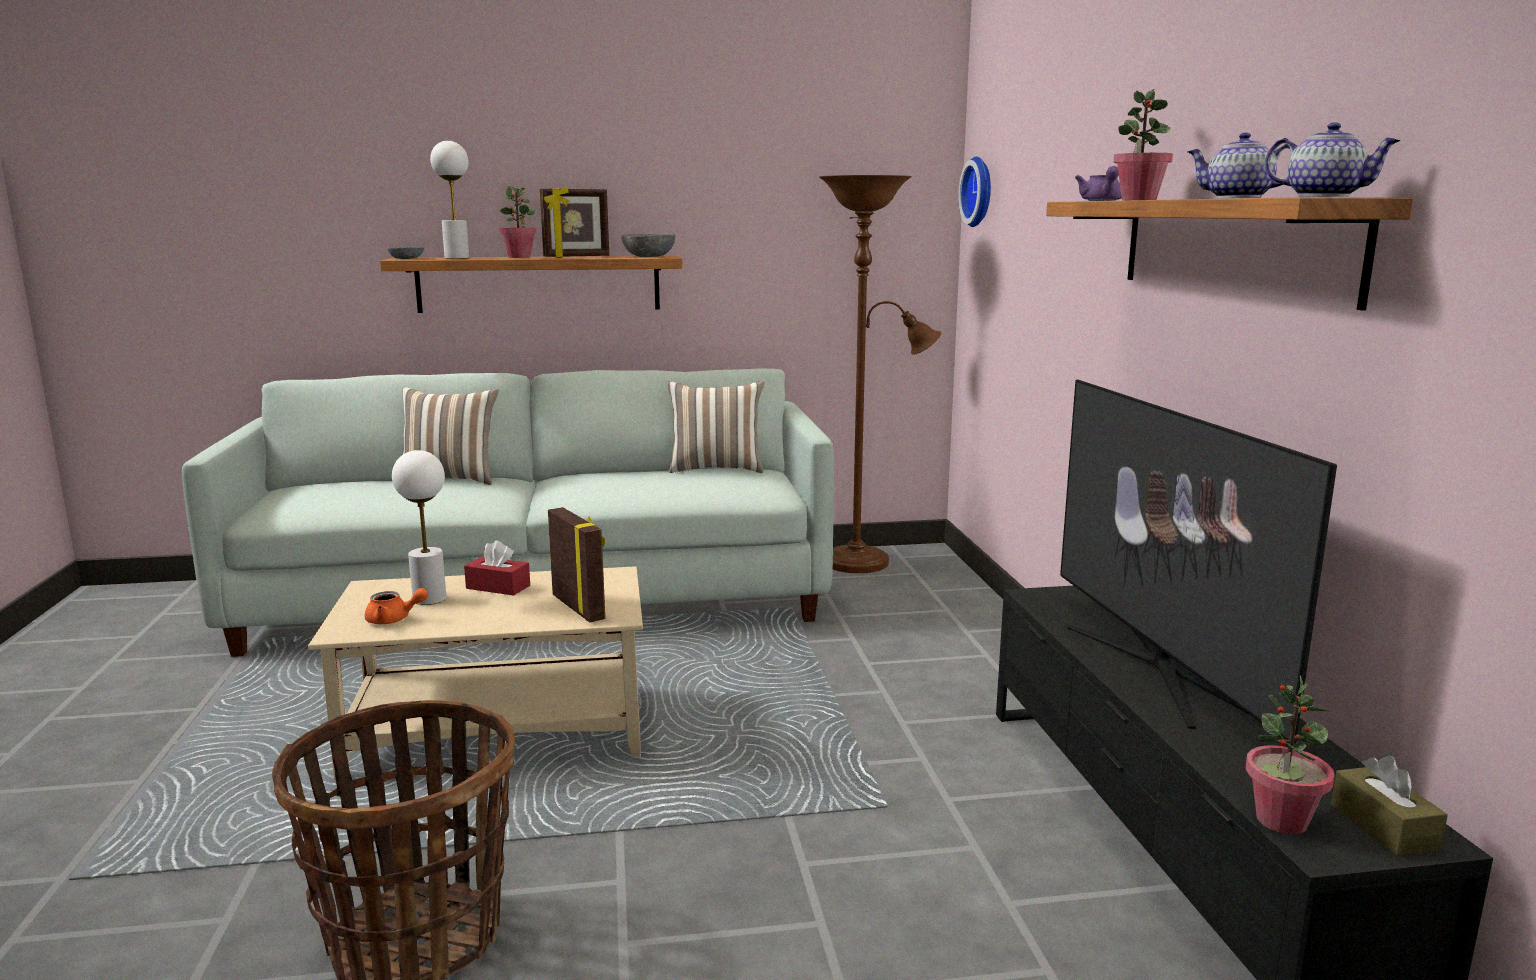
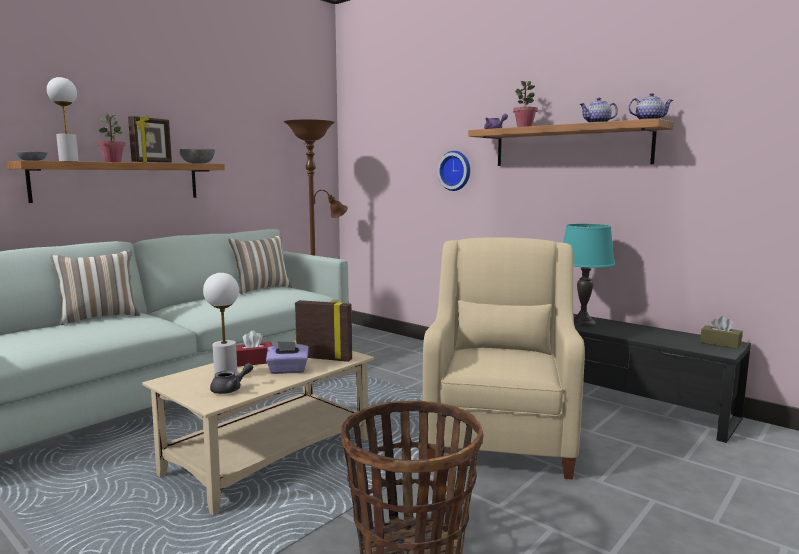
camera: 40 degrees left, 5 degrees down
orange teapot [365,588,428,624] -> grey teapot [210,363,253,394]
wall clock [958,157,991,227] -> wall clock moved to [437,151,470,191]
television [1060,380,1337,745] -> turquoise table lamp [563,224,615,326]
potted plant [1246,676,1335,834] -> none
none -> purple tissue box [266,341,309,374]
none -> beige armchair [423,237,585,479]

